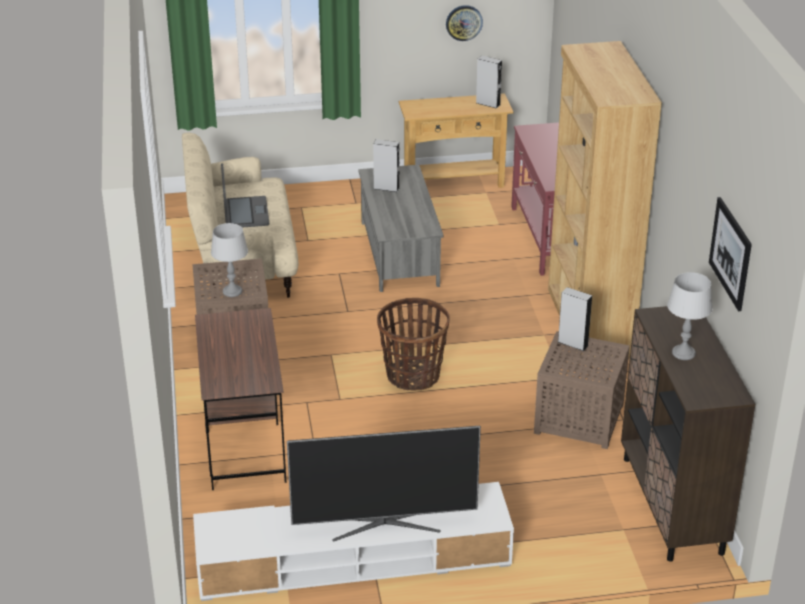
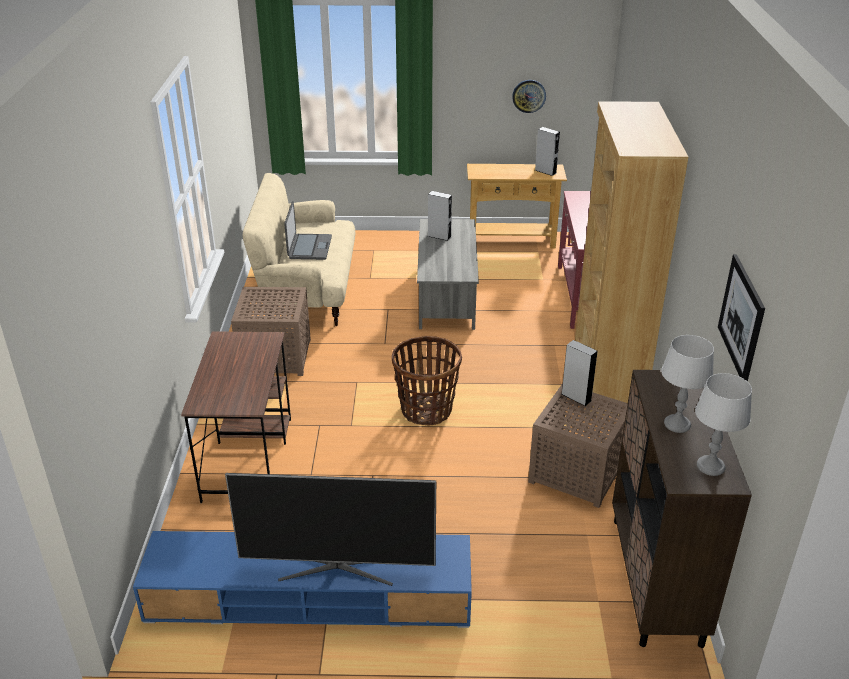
camera: 10 degrees right, 0 degrees up
white tv stand [193,482,514,601] -> blue tv stand [133,531,472,628]
grey table lamp [211,223,248,297] -> grey table lamp moved to [695,373,752,476]

